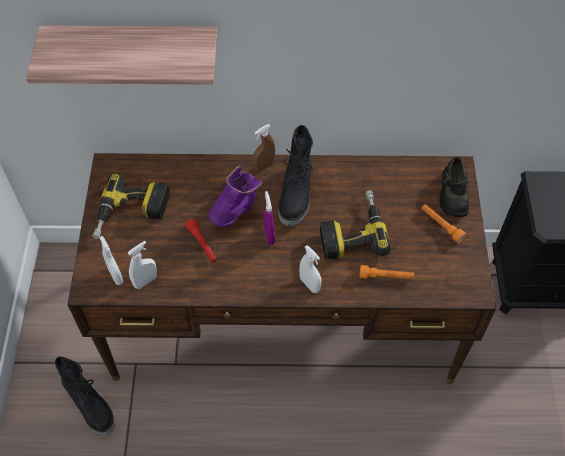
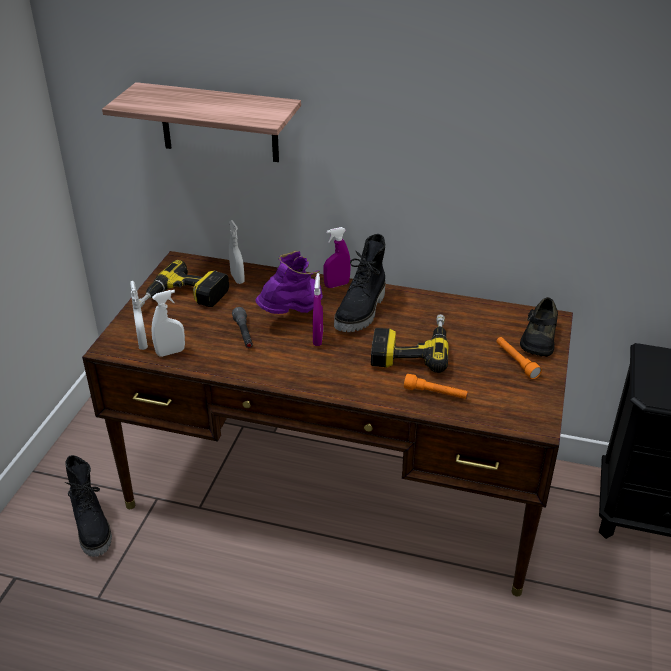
camera: 15 degrees right, 20 degrees down
red flashlight [185,219,217,263] -> grey flashlight [232,307,253,348]
brown spray bottle [253,124,275,172] -> purple spray bottle [323,227,351,288]
white spray bottle [299,245,322,293] -> white spray bottle moved to [229,220,245,284]

